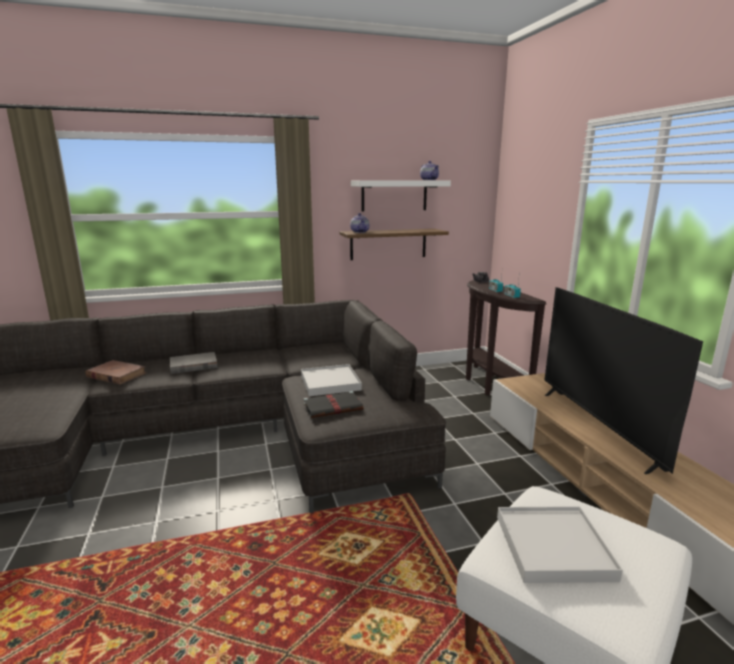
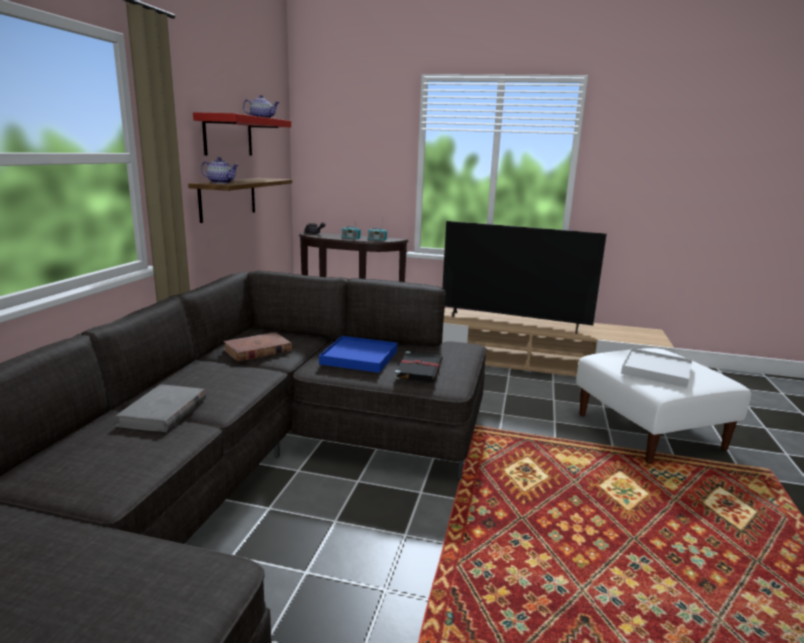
camera: 60 degrees left, 0 degrees up
brown book [85,360,146,384] -> brown book moved to [222,332,292,362]
white tray [301,364,362,396] -> blue tray [319,336,397,373]
white shelf [351,181,451,211] -> red shelf [193,112,291,156]

